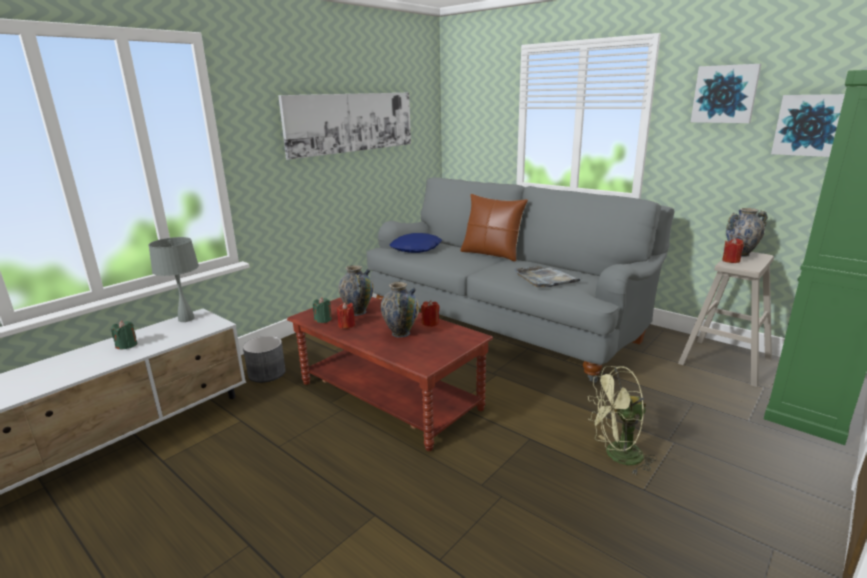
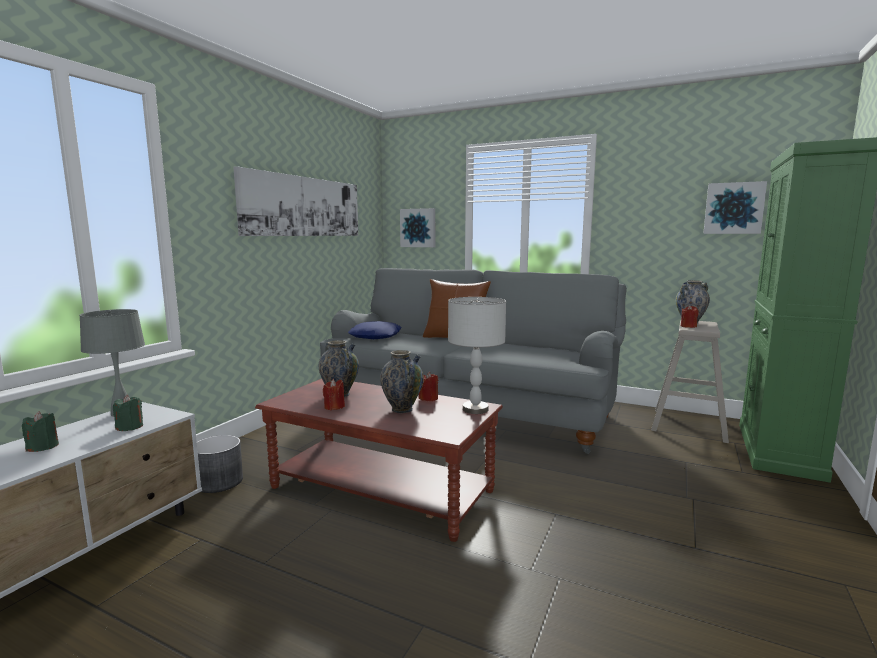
camera: 15 degrees left, 10 degrees down
green candle [313,297,332,323] -> green candle moved to [113,395,143,431]
grey tray [515,266,583,288] -> none
green fan [588,366,657,475] -> none
picture [691,64,761,123] -> picture moved to [400,208,435,247]
none -> grey table lamp [448,297,506,414]

